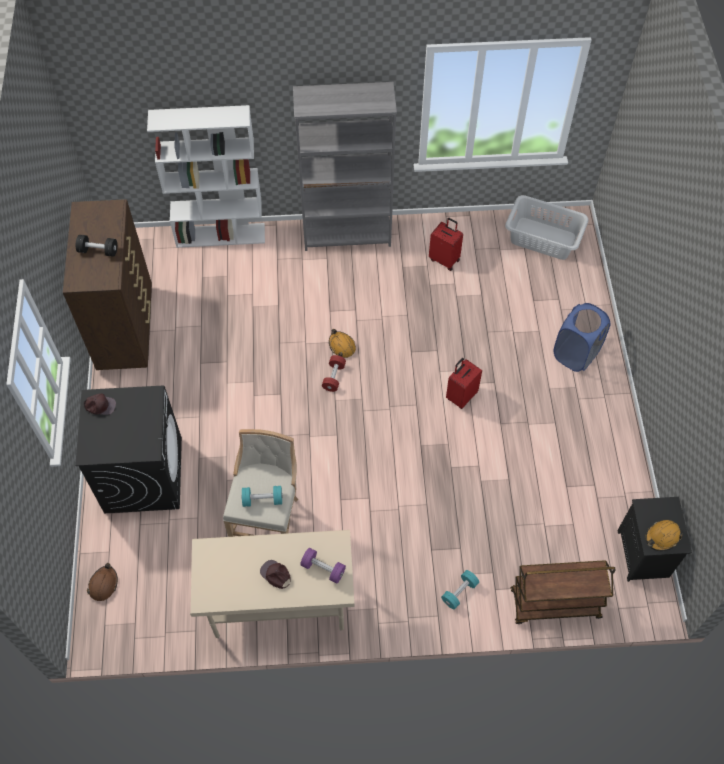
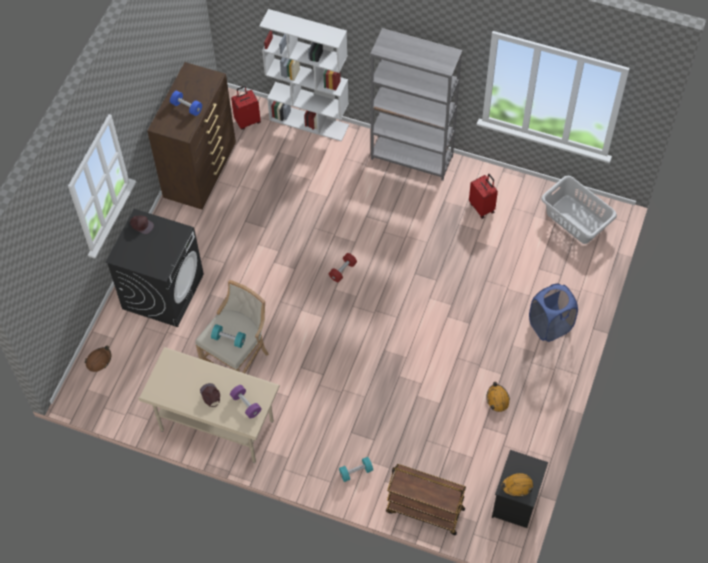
camera: 25 degrees right, 0 degrees up
black dumbbell [76,235,117,257] -> blue dumbbell [170,91,202,116]
orange hard hat [329,329,356,358] -> orange hard hat moved to [486,382,510,412]
red suitcase [446,358,482,409] -> red suitcase moved to [231,86,261,130]

